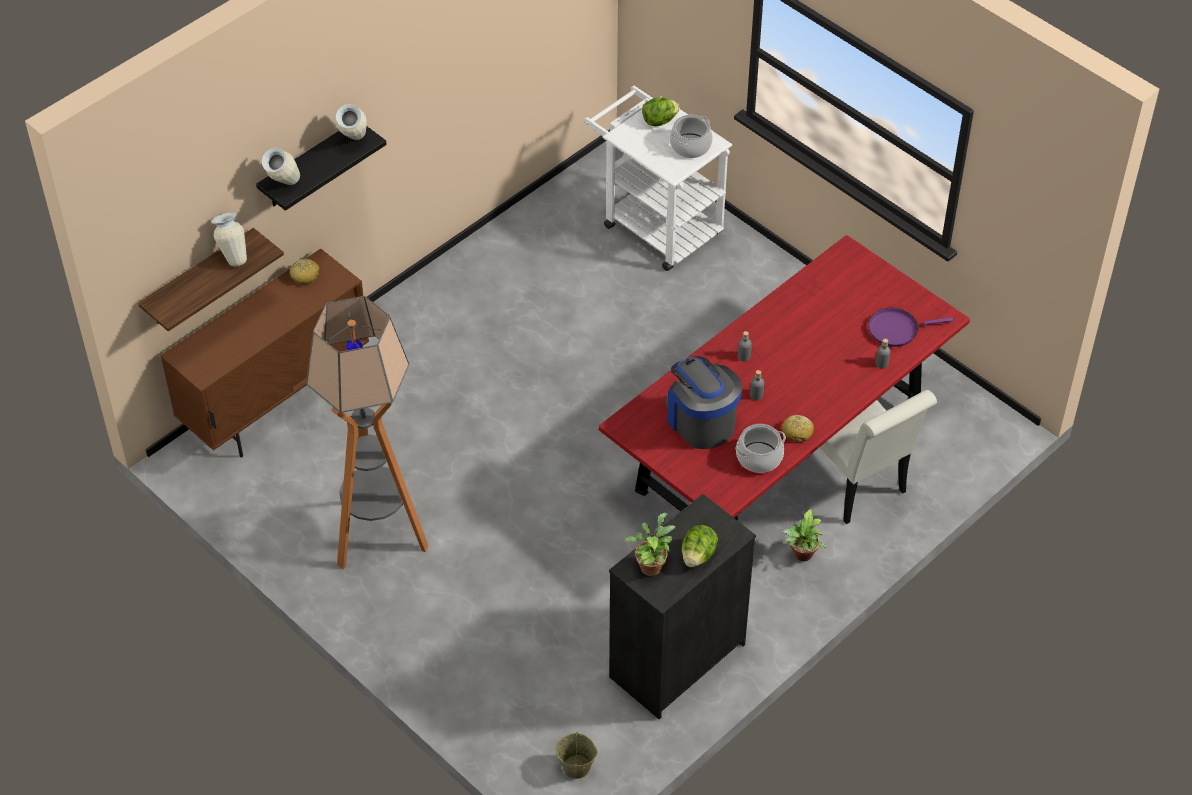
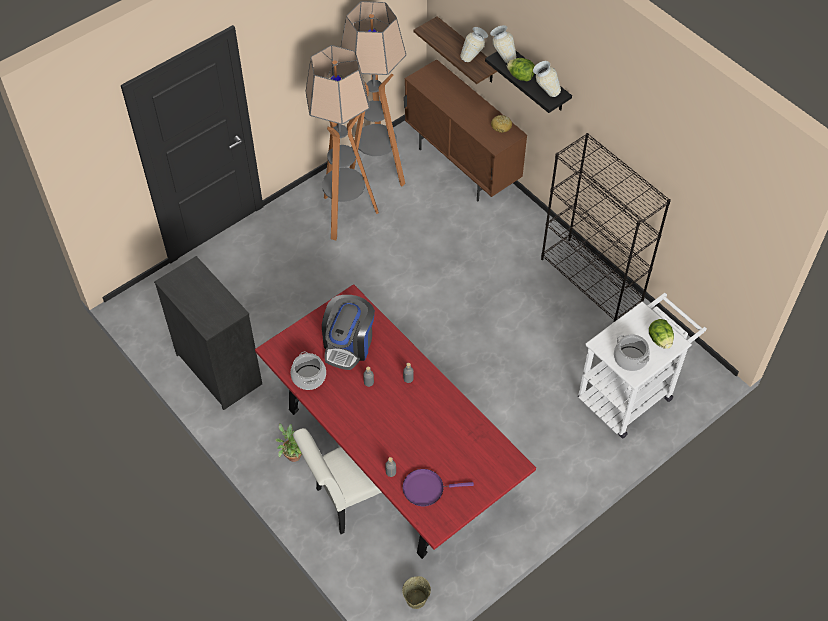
camera: 95 degrees right, 5 degrees up
beige bucket [556,732,598,779] -> beige bucket moved to [402,576,431,609]
potted plant [624,513,675,576] -> none
coffee machine [666,356,742,449] -> coffee machine turned 135 degrees clockwise [322,295,375,370]
lettuce [681,525,718,567] -> lettuce moved to [507,58,535,81]
bread [782,415,814,442] -> none
purple frying pan [868,308,953,347] -> purple frying pan turned 90 degrees counterclockwise [403,469,474,506]
none -> floor lamp [341,1,406,187]
none -> black bookcase [541,133,671,323]

